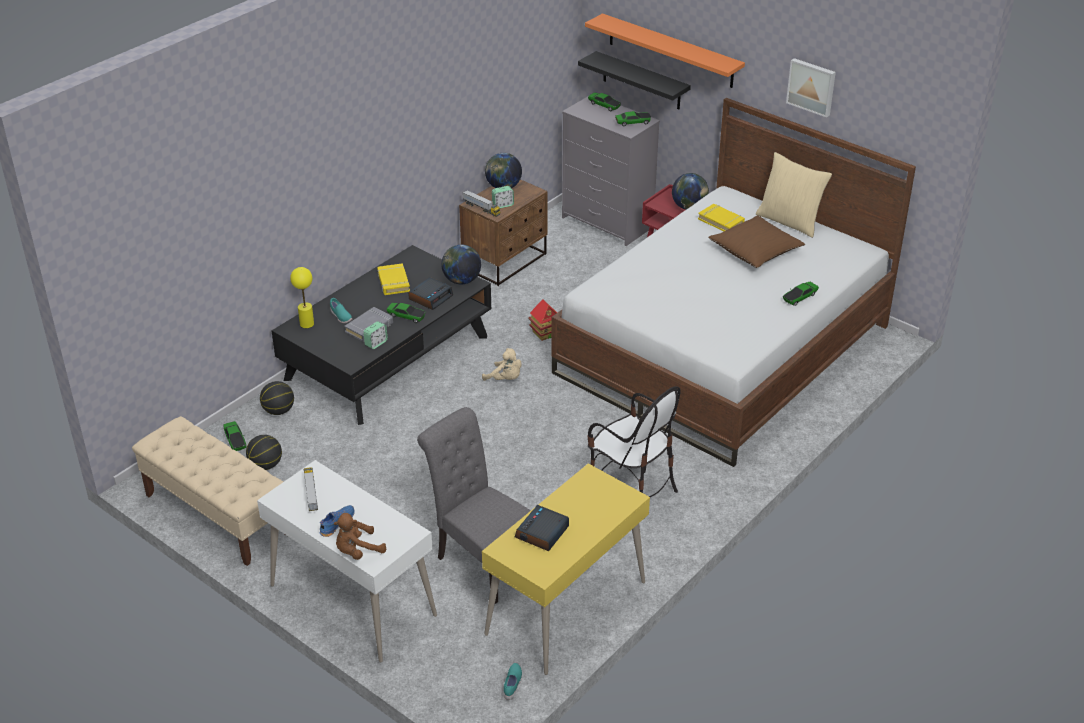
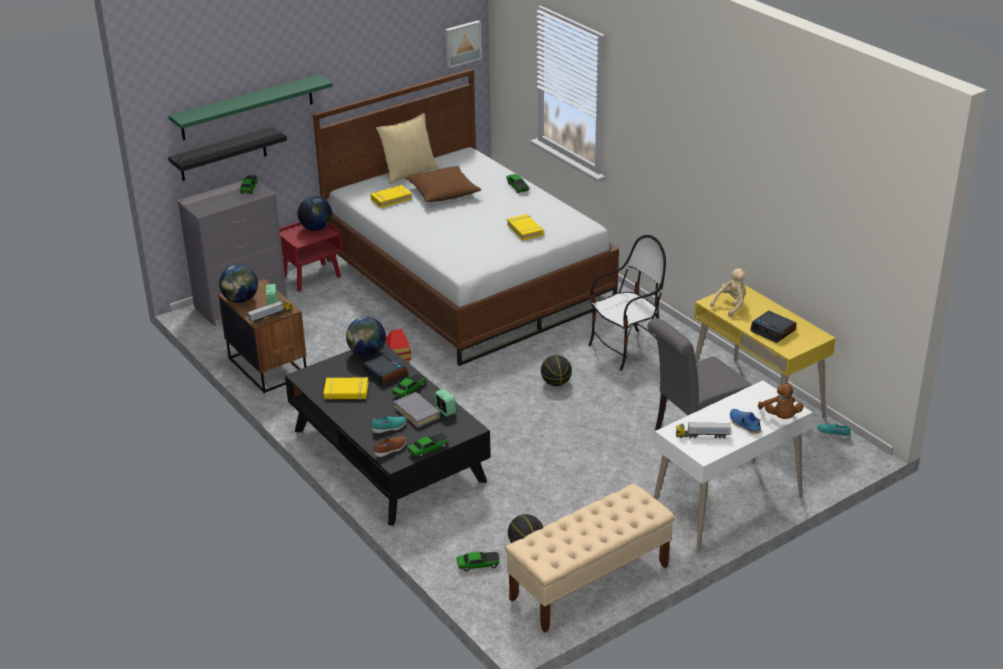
camera: 75 degrees left, 5 degrees down
basketball [260,381,294,415] -> basketball moved to [541,355,572,386]
yellow table lamp [290,267,314,328] -> brown shoe [374,436,406,457]
beige plush toy [482,348,522,381] -> beige plush toy moved to [710,268,747,317]
orange shelf [585,13,745,88] -> green shelf [169,75,333,141]
toy car [588,92,621,111] -> toy car moved to [407,433,448,457]
picture [786,58,836,118] -> picture moved to [445,20,482,68]
none -> yellow book [507,214,543,241]

